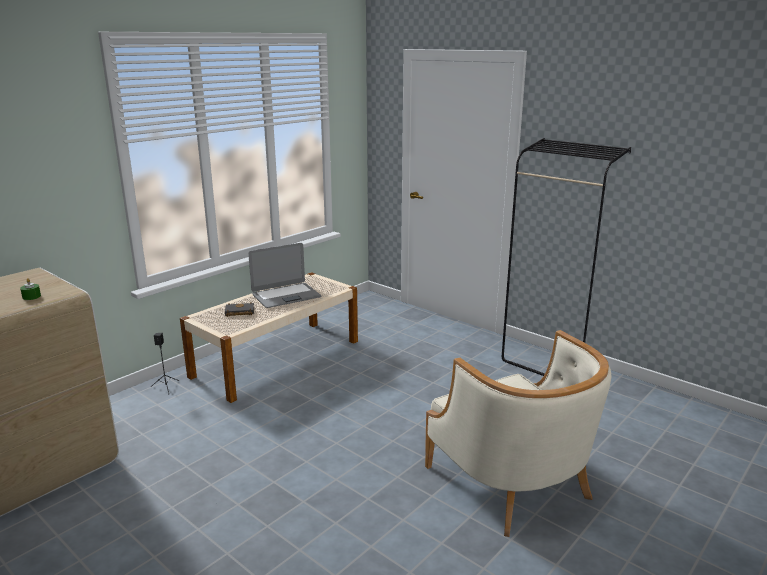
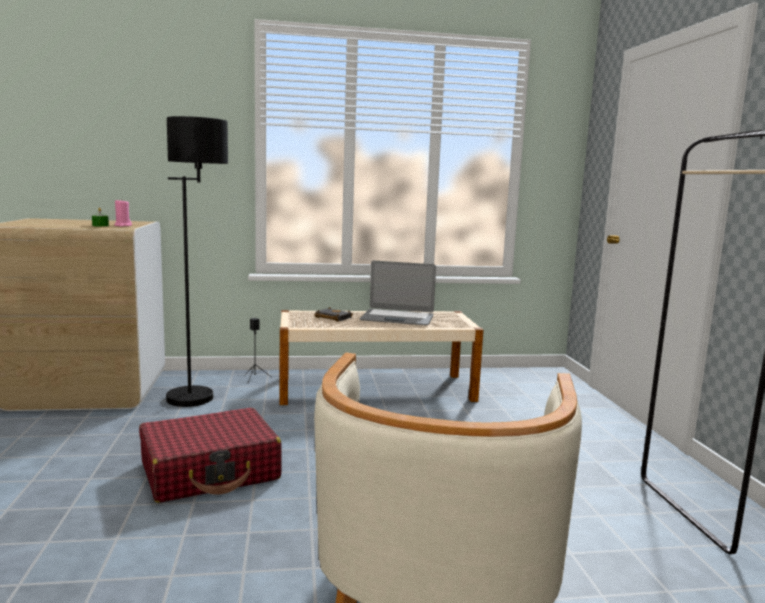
camera: 40 degrees right, 10 degrees down
none -> pink candle [114,200,132,227]
none -> red suitcase [139,408,282,503]
none -> black floor lamp [166,116,228,407]

